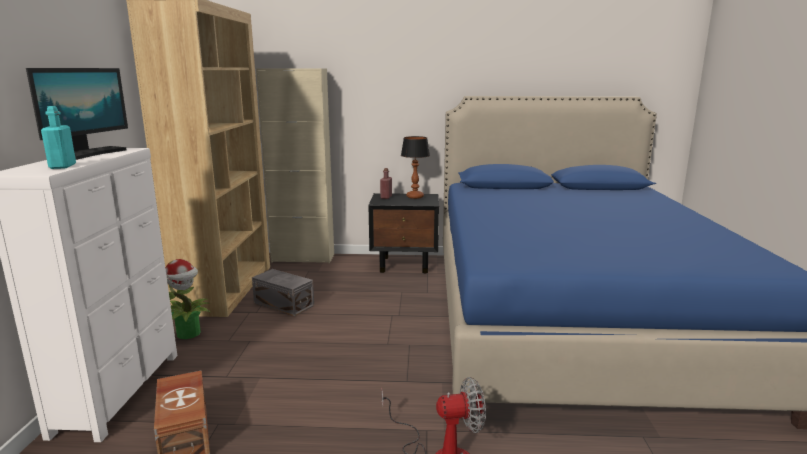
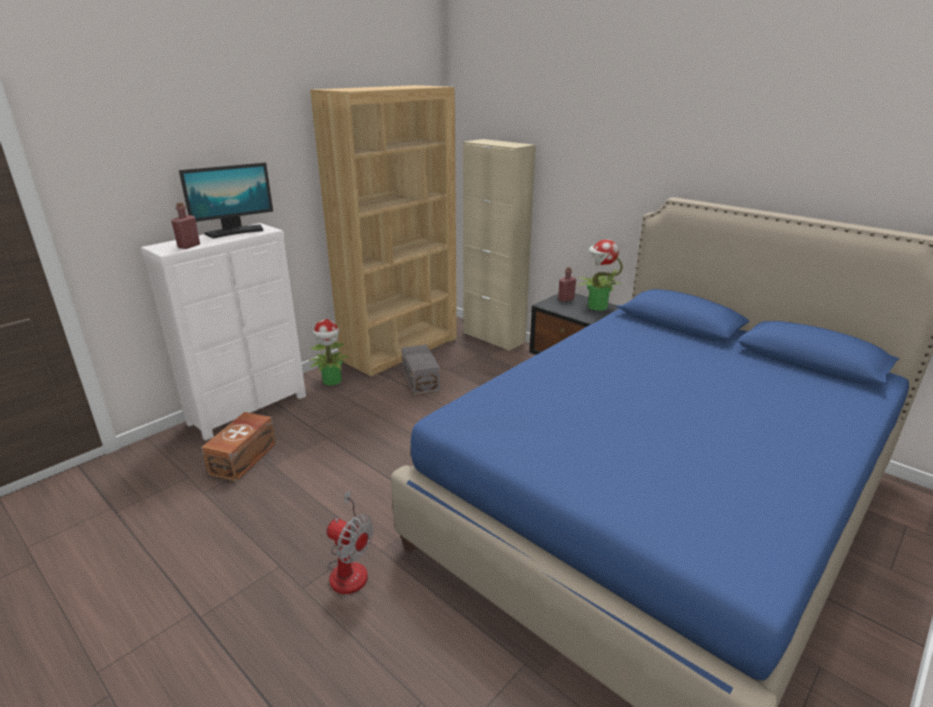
camera: 40 degrees right, 10 degrees up
turquoise bottle [41,106,76,169] -> red bottle [171,202,200,249]
table lamp [401,136,430,199] -> potted plant [577,239,623,311]

